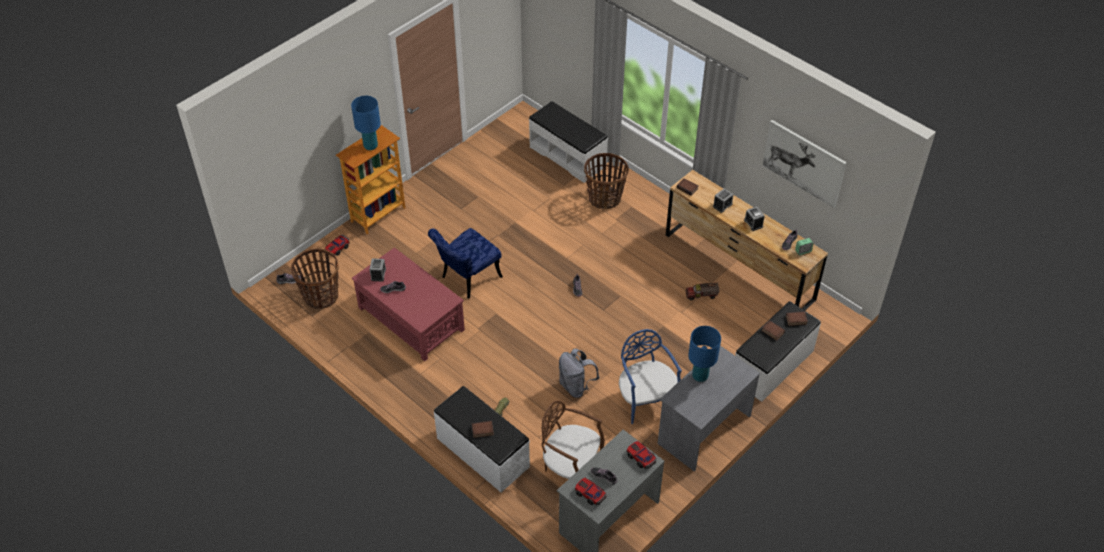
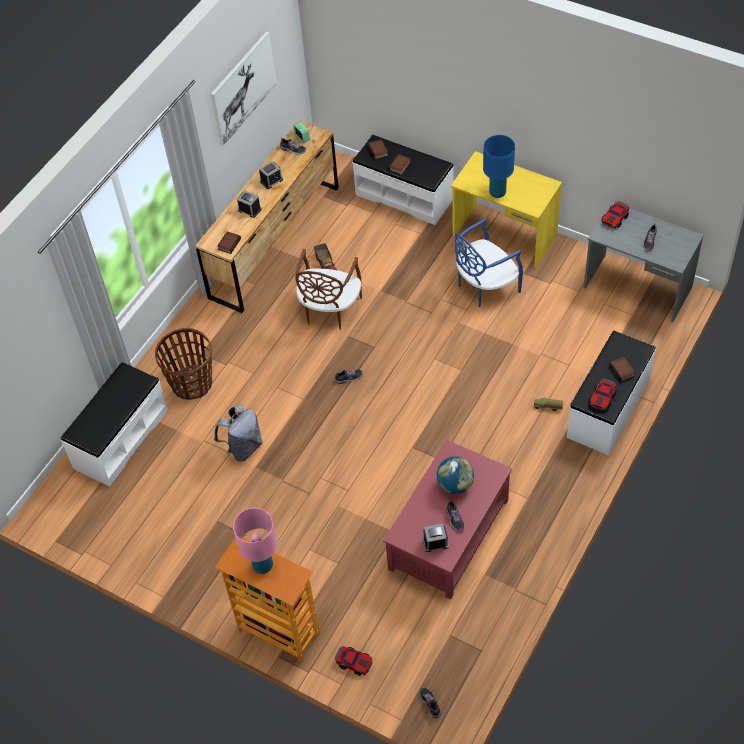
camera: 100 degrees left, 5 degrees up
basket [291,248,339,309] -> none
blue table lamp [351,96,381,150] -> pink table lamp [233,508,277,574]
blue chair [428,228,503,298] -> none
brown chair [542,400,605,479] -> brown chair moved to [295,249,362,330]
grey backpack [559,348,600,398] -> grey backpack moved to [214,405,263,462]
toy car [575,478,606,505] -> toy car moved to [589,378,617,410]
grey desk [657,346,760,472] -> yellow desk [451,151,562,268]
none -> globe [437,456,474,494]

